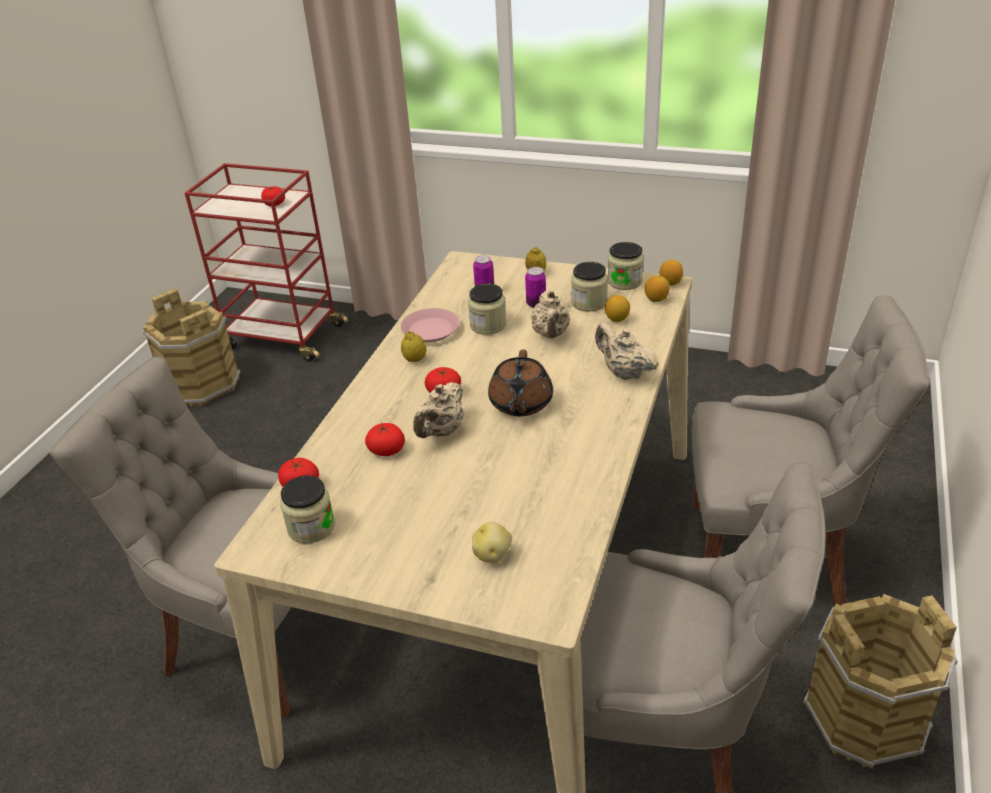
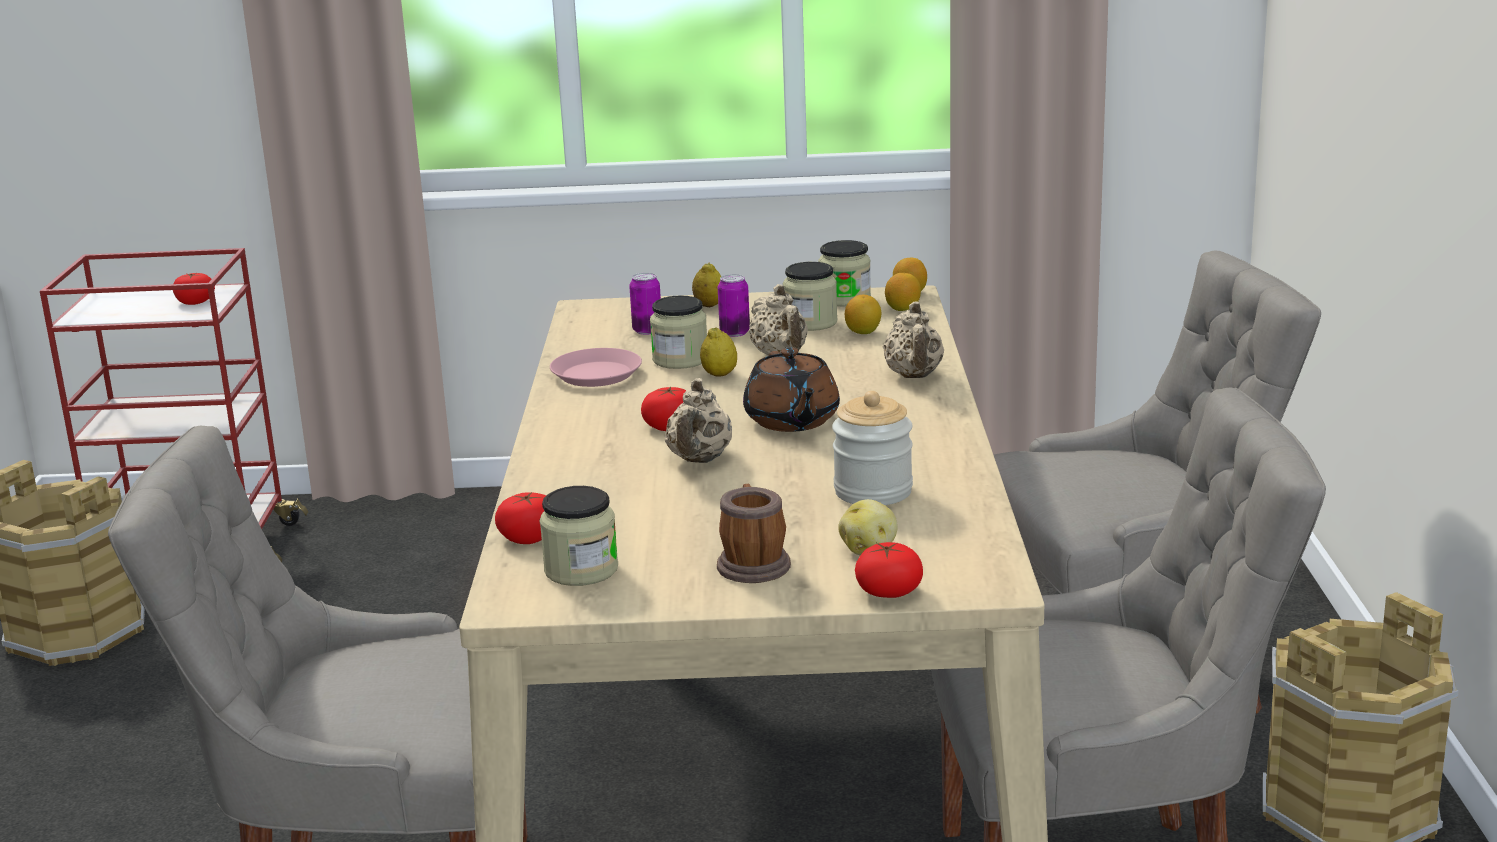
camera: 20 degrees left, 15 degrees down
tomato [365,422,405,456] -> tomato moved to [855,542,923,598]
lemon [401,331,426,362] -> lemon moved to [700,327,737,376]
beige teapot [595,323,659,380] -> beige teapot turned 120 degrees counterclockwise [883,301,944,378]
none -> mug [717,484,791,583]
none -> jar [832,391,913,505]

